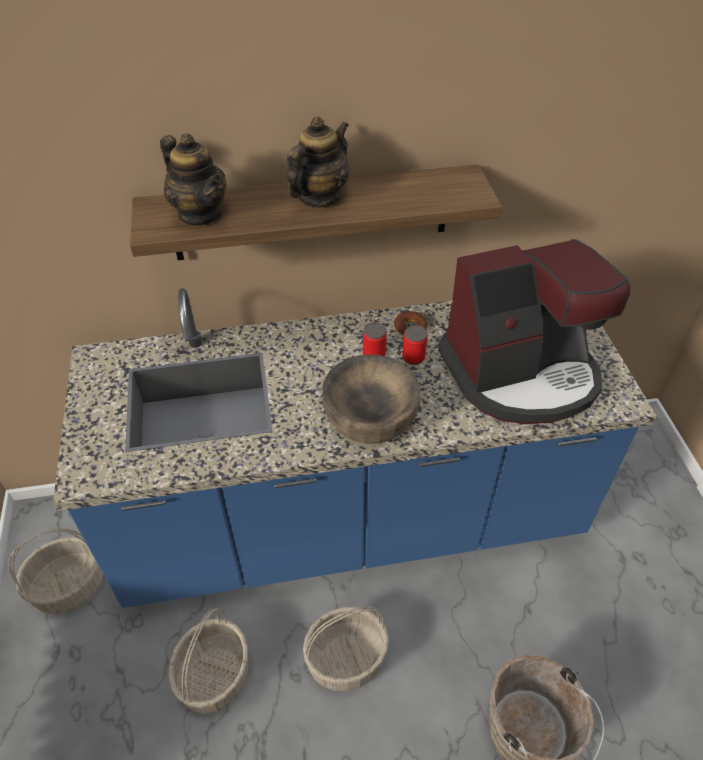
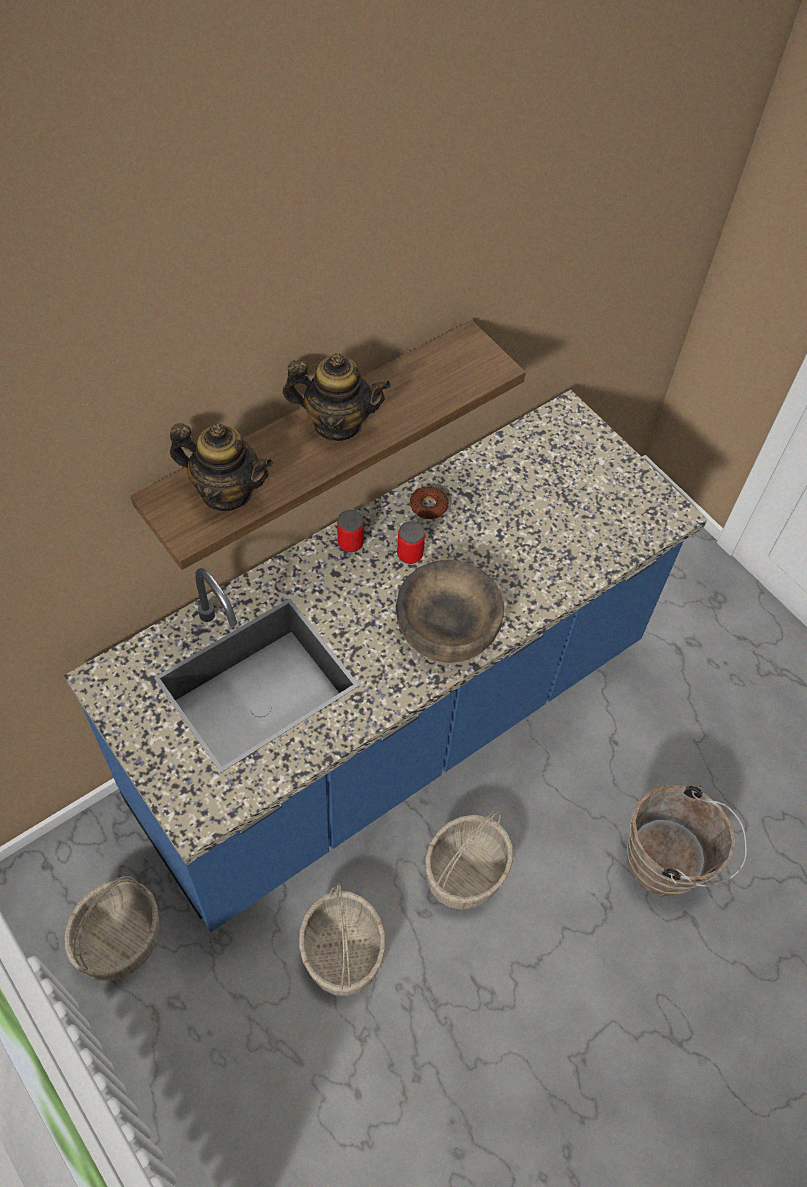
camera: 30 degrees left, 10 degrees up
teapot [287,116,350,207] -> teapot turned 90 degrees clockwise [282,353,391,441]
can [402,325,428,365] -> can moved to [337,510,364,552]
coffee machine [438,239,631,424] -> none

